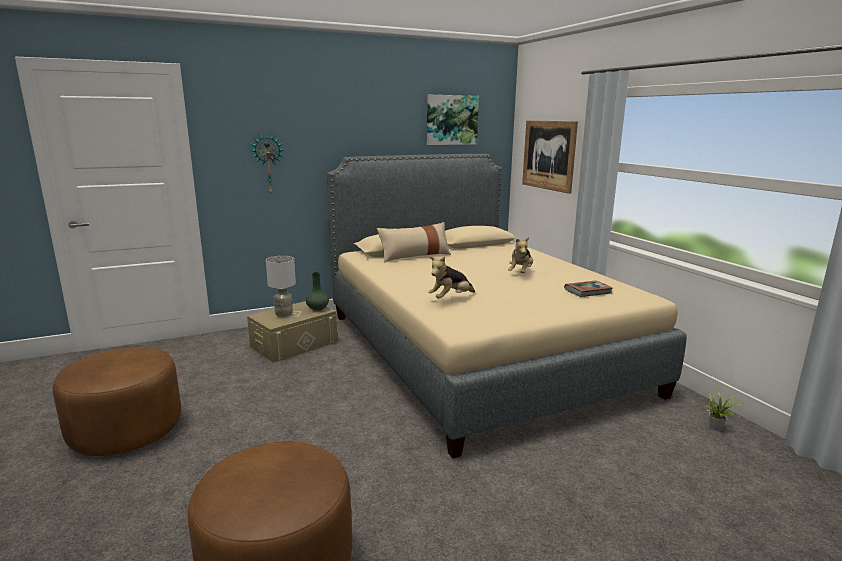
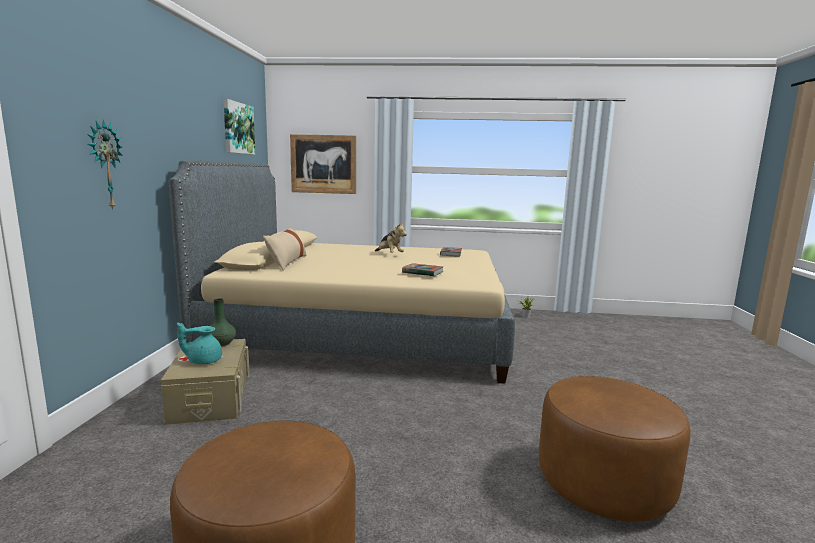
camera: 60 degrees left, 5 degrees down
grey table lamp [266,256,296,317] -> turquoise teapot [177,323,222,364]
plush toy [428,257,475,299] -> book [402,263,443,276]

